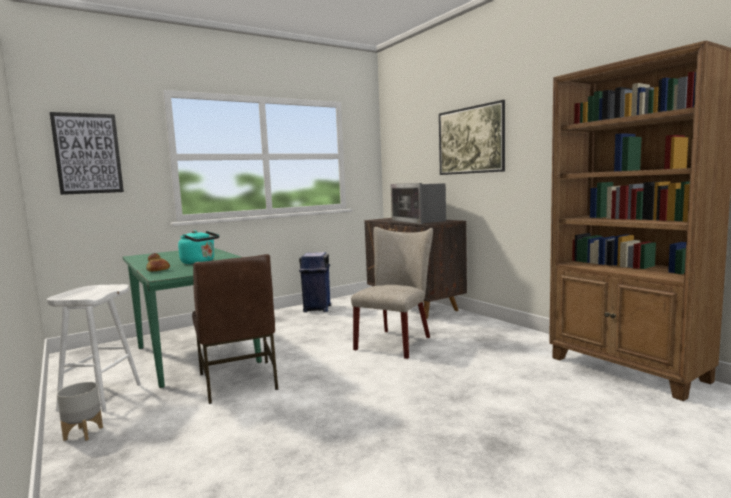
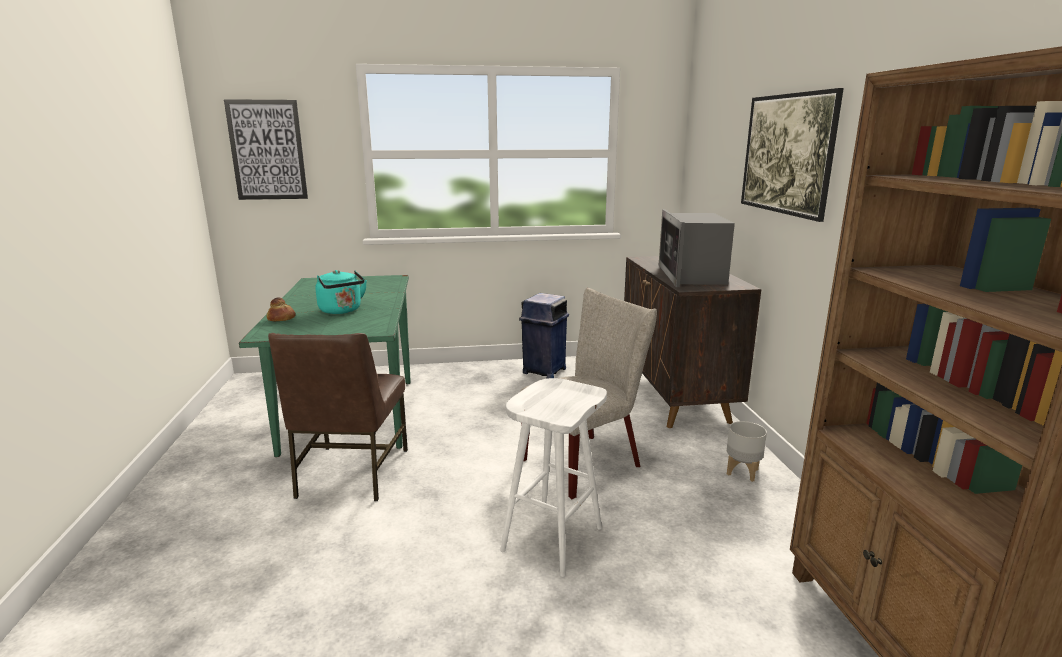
camera: 25 degrees right, 10 degrees up
white stool [47,284,141,412] -> white stool moved to [500,378,607,577]
grey planter [57,382,103,441] -> grey planter moved to [727,421,767,482]

